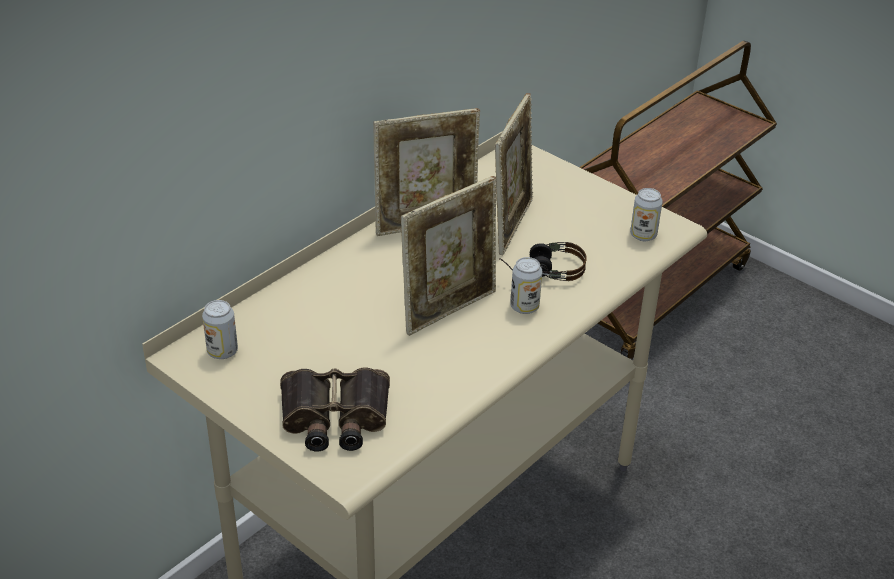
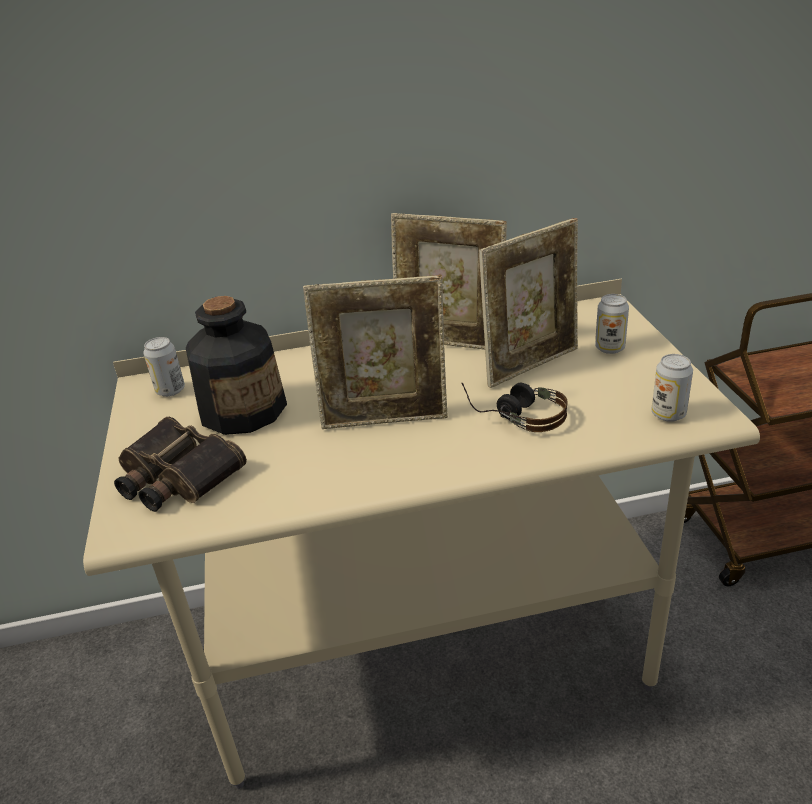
camera: 40 degrees right, 5 degrees down
can [510,257,543,314] -> can moved to [595,294,629,354]
none -> bottle [186,296,287,435]

